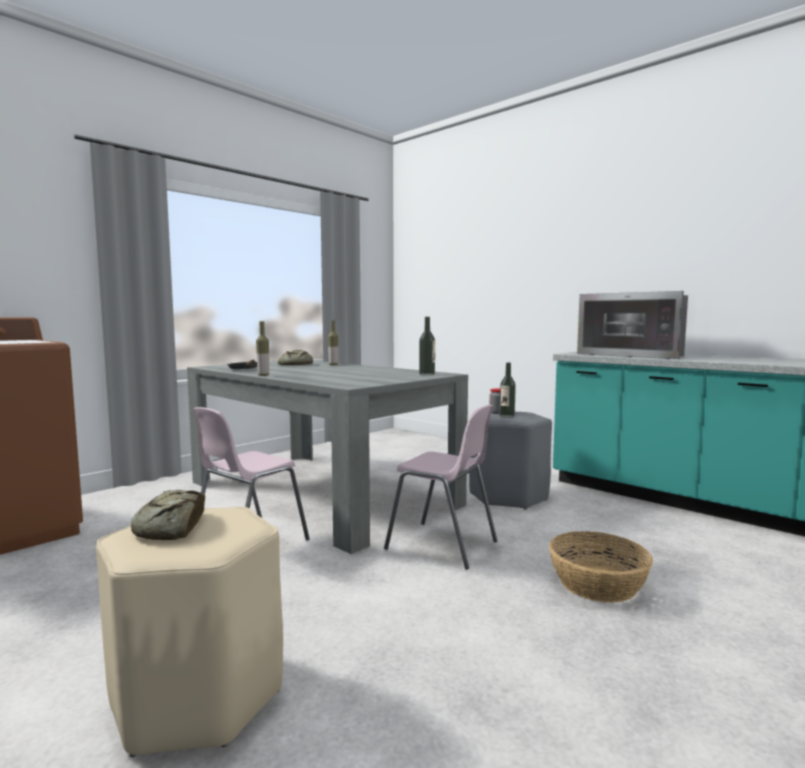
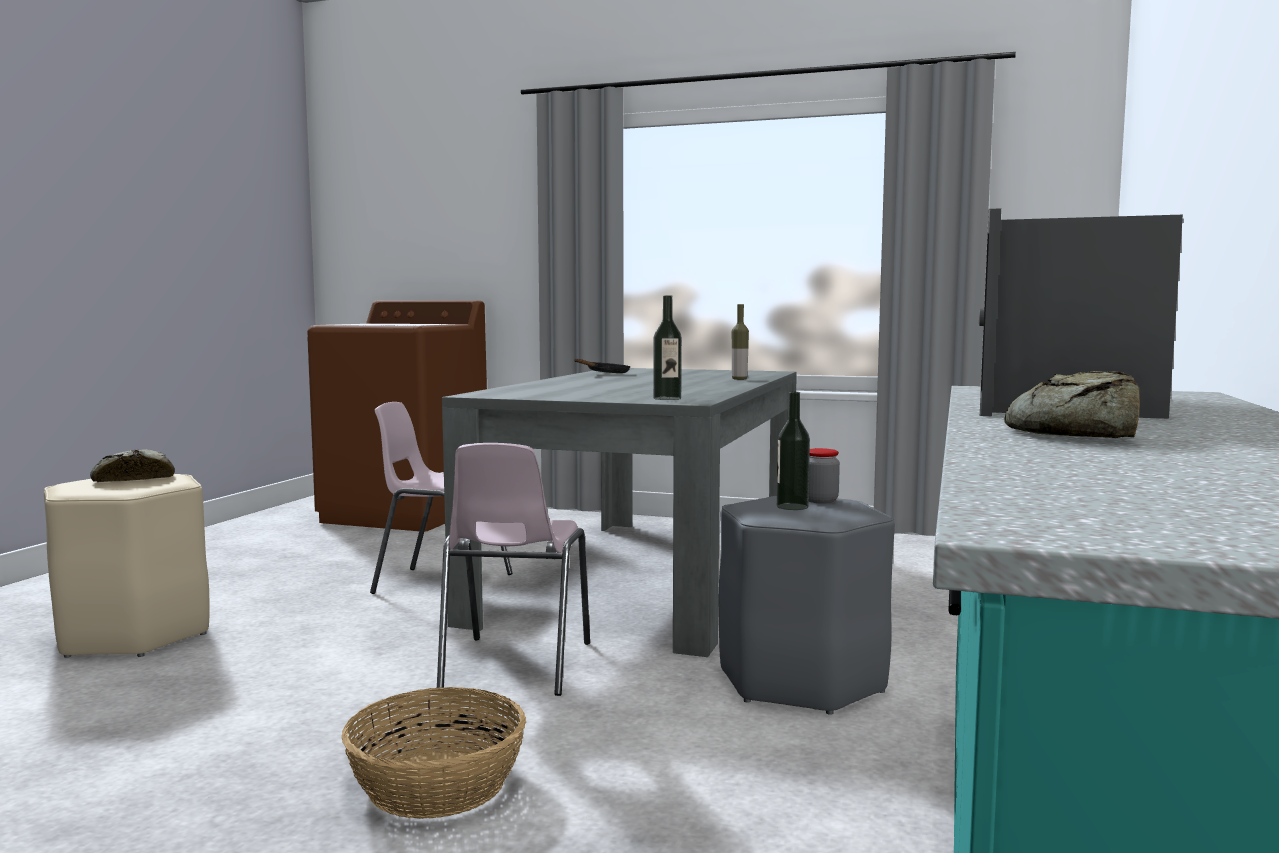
camera: 65 degrees right, 0 degrees up
bottle [256,321,269,376] -> none
bread [278,350,313,365] -> bread moved to [1005,371,1139,438]

